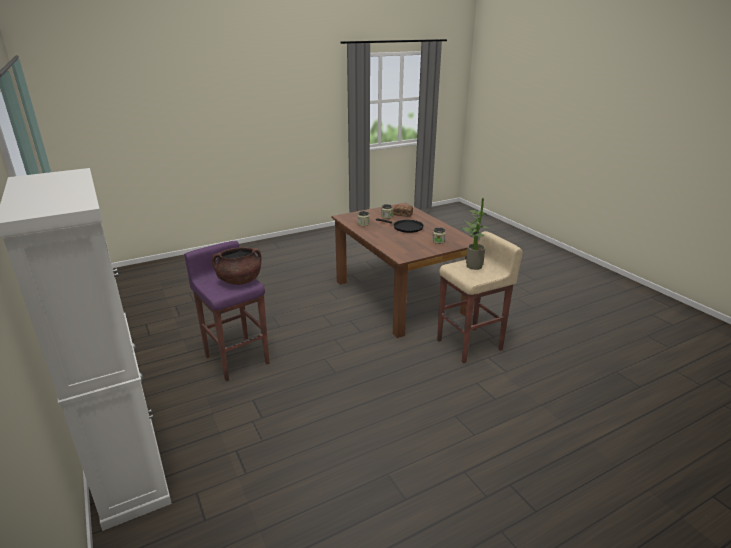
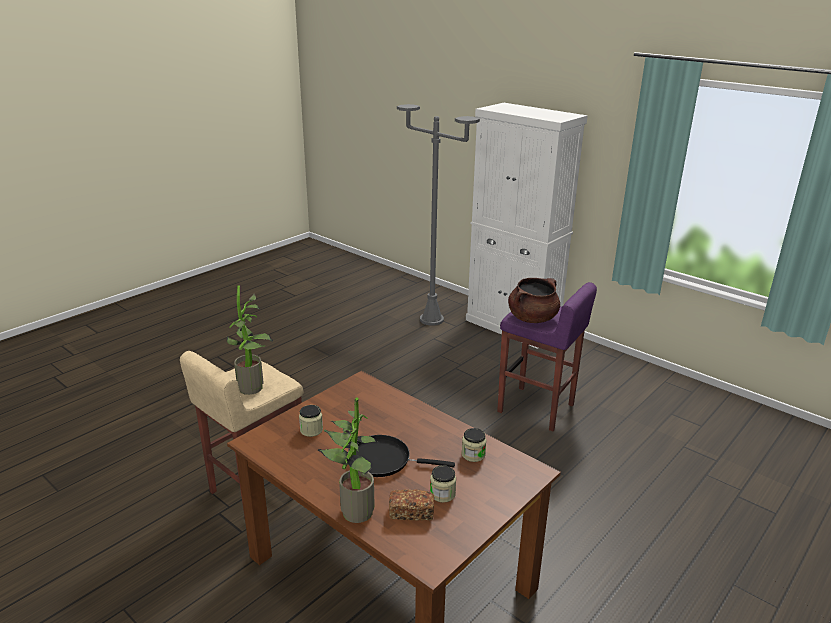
camera: 160 degrees right, 0 degrees up
none -> potted plant [317,397,377,523]
none -> grey floor lamp [397,104,480,326]

